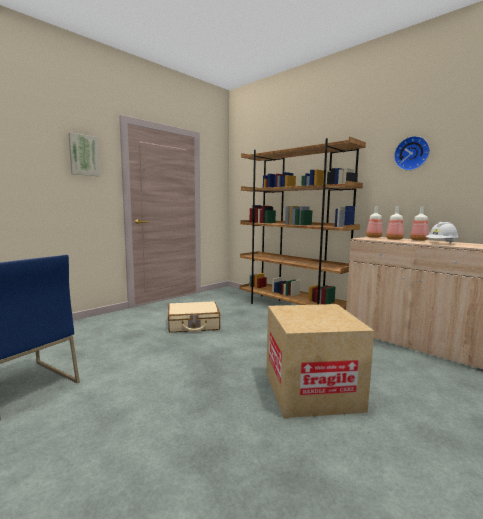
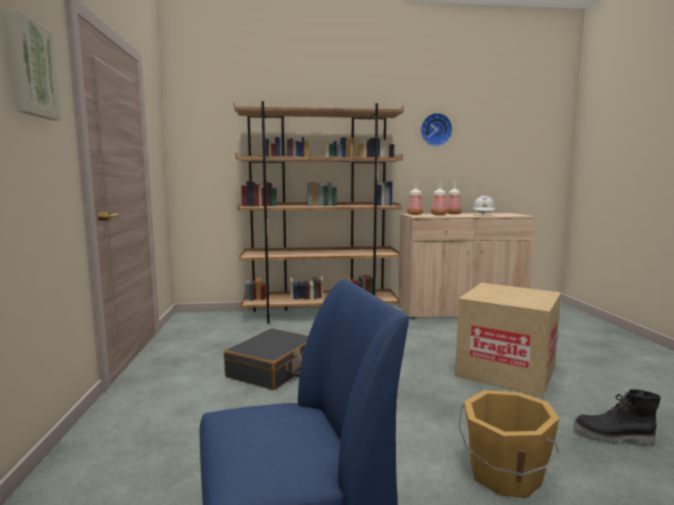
camera: 50 degrees left, 0 degrees up
beige suitcase [168,301,220,333] -> black suitcase [224,328,309,390]
none -> orange bucket [459,390,559,498]
none -> black boot [573,389,661,446]

